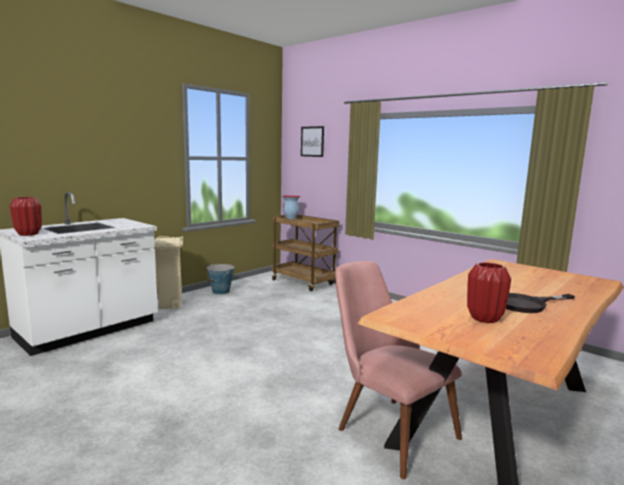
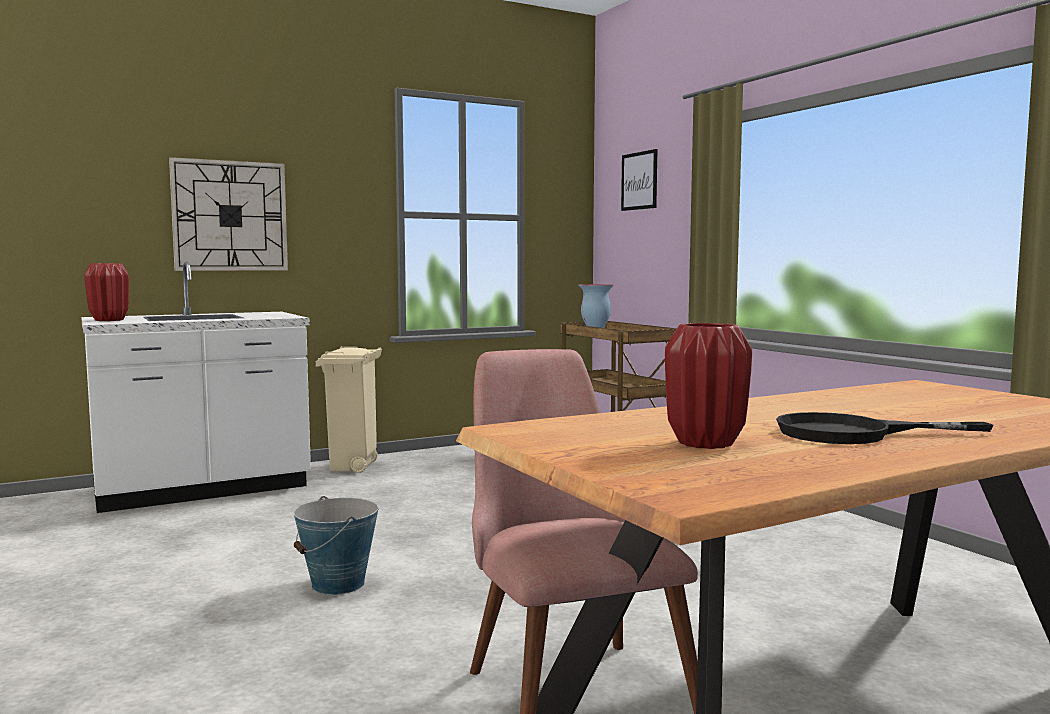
camera: 20 degrees right, 5 degrees down
bucket [207,264,235,295] -> bucket moved to [293,496,379,595]
none -> wall clock [169,157,288,271]

